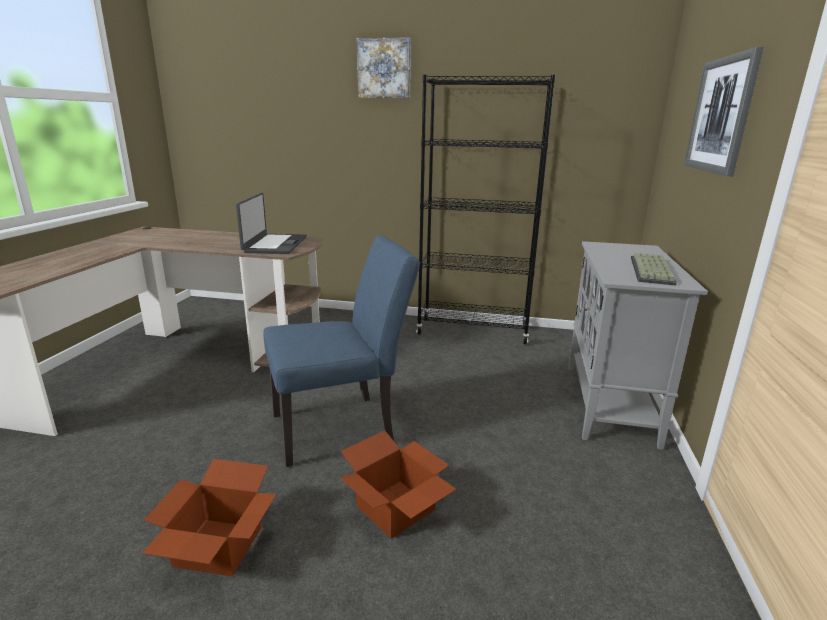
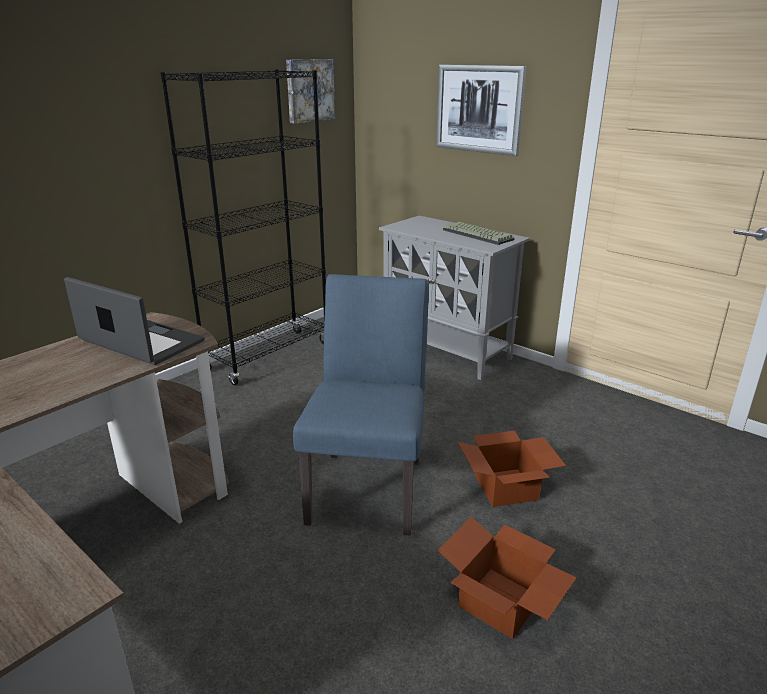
camera: 60 degrees left, 5 degrees up
picture [357,37,411,98] -> picture moved to [286,59,335,124]

